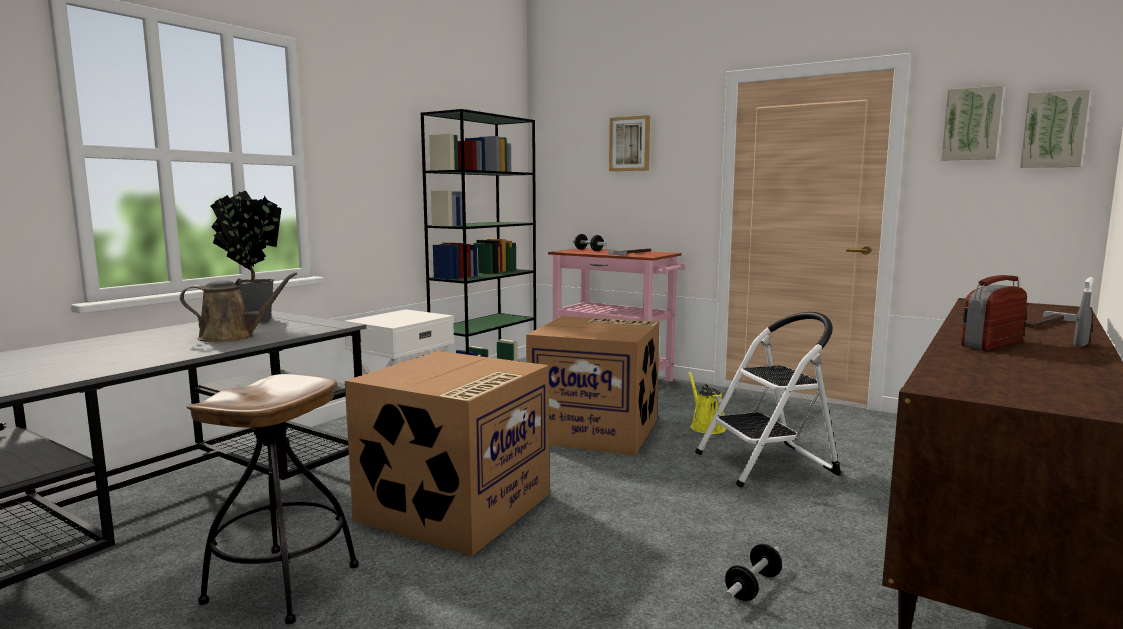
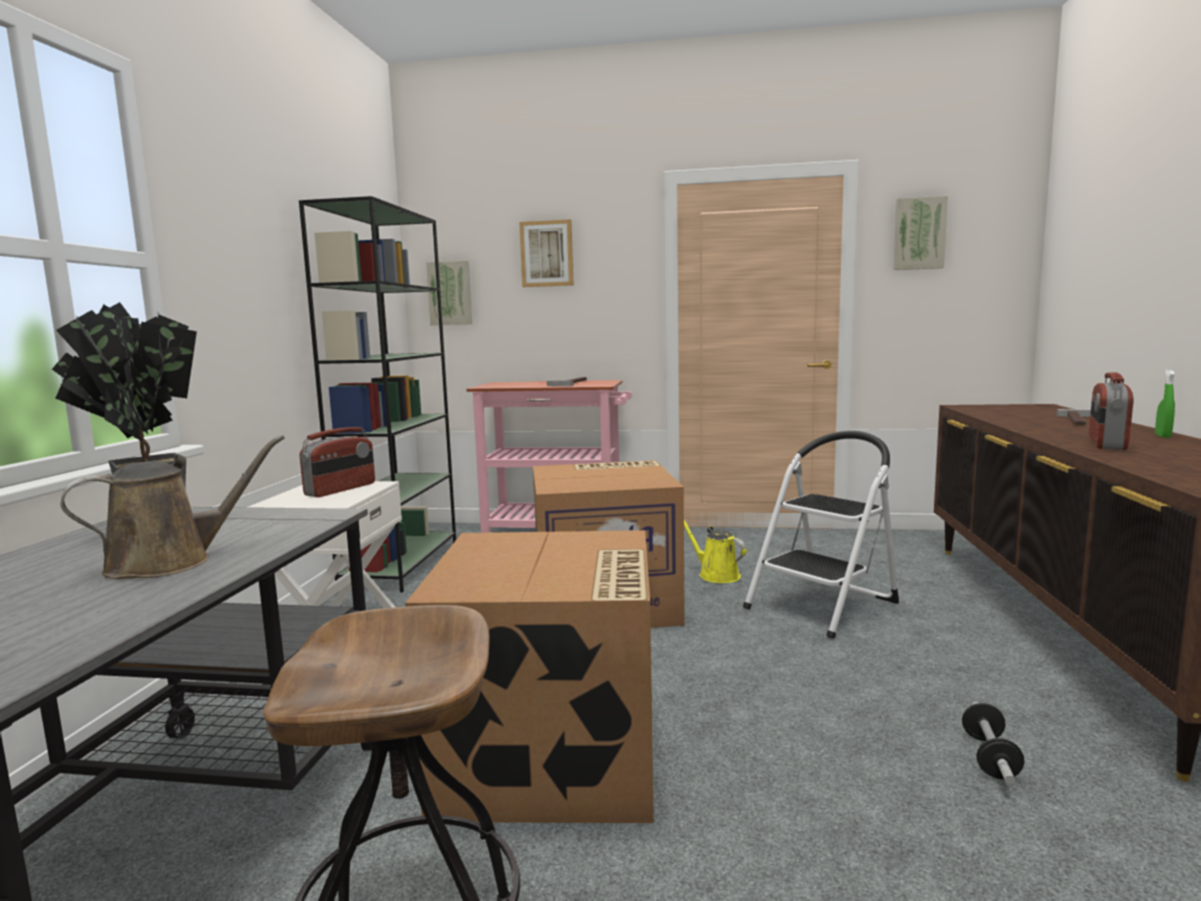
camera: 25 degrees left, 0 degrees up
dumbbell [572,234,607,251] -> none
picture [1020,89,1090,168] -> picture moved to [426,260,472,325]
grey spray bottle [1074,277,1094,347] -> green spray bottle [1155,370,1175,438]
none -> radio [300,427,375,497]

